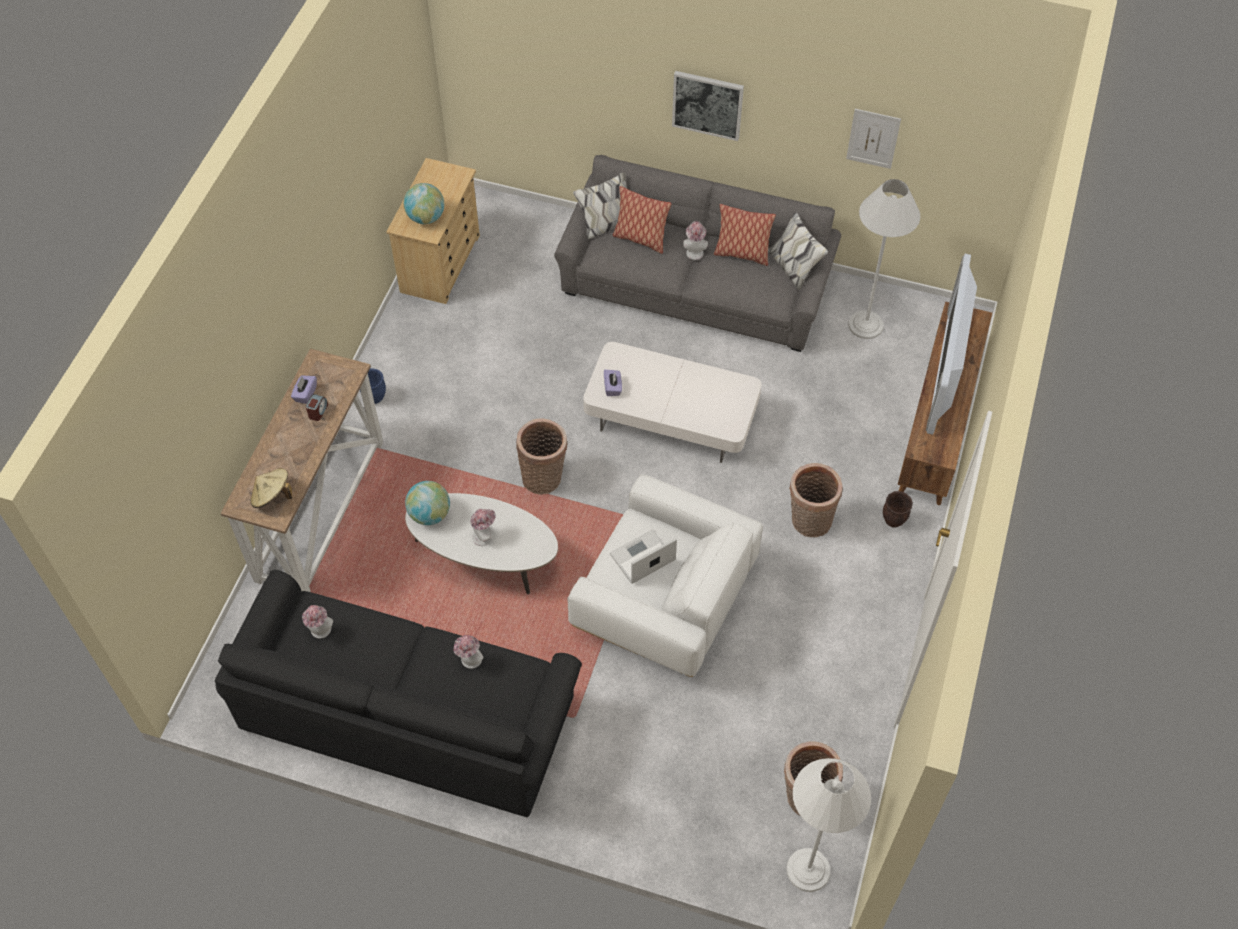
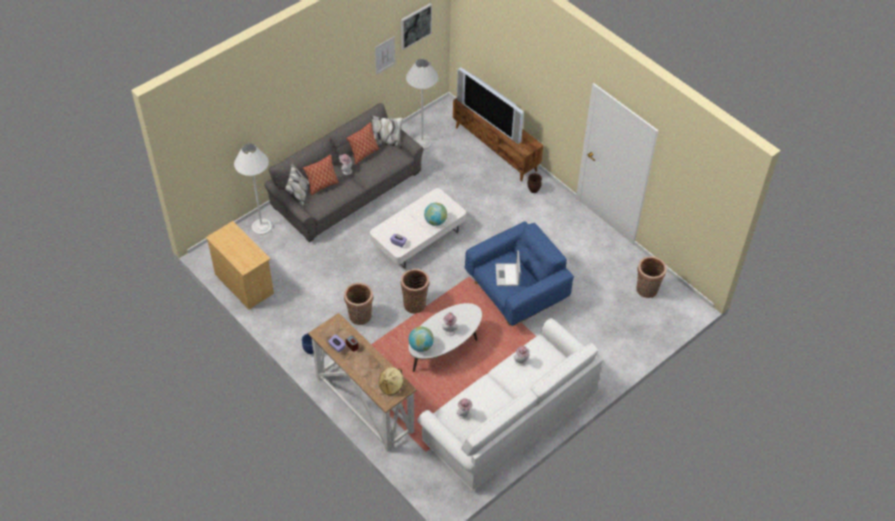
camera: 60 degrees left, 5 degrees down
black sofa [215,570,582,817] -> white sofa [418,318,603,490]
globe [404,183,444,224] -> globe moved to [424,203,447,226]
white armchair [567,474,763,677] -> blue armchair [465,221,574,326]
picture [672,71,744,141] -> picture moved to [401,3,432,50]
white floor lamp [786,758,871,892] -> white floor lamp moved to [234,143,272,235]
basket [789,463,843,537] -> basket moved to [344,283,373,325]

